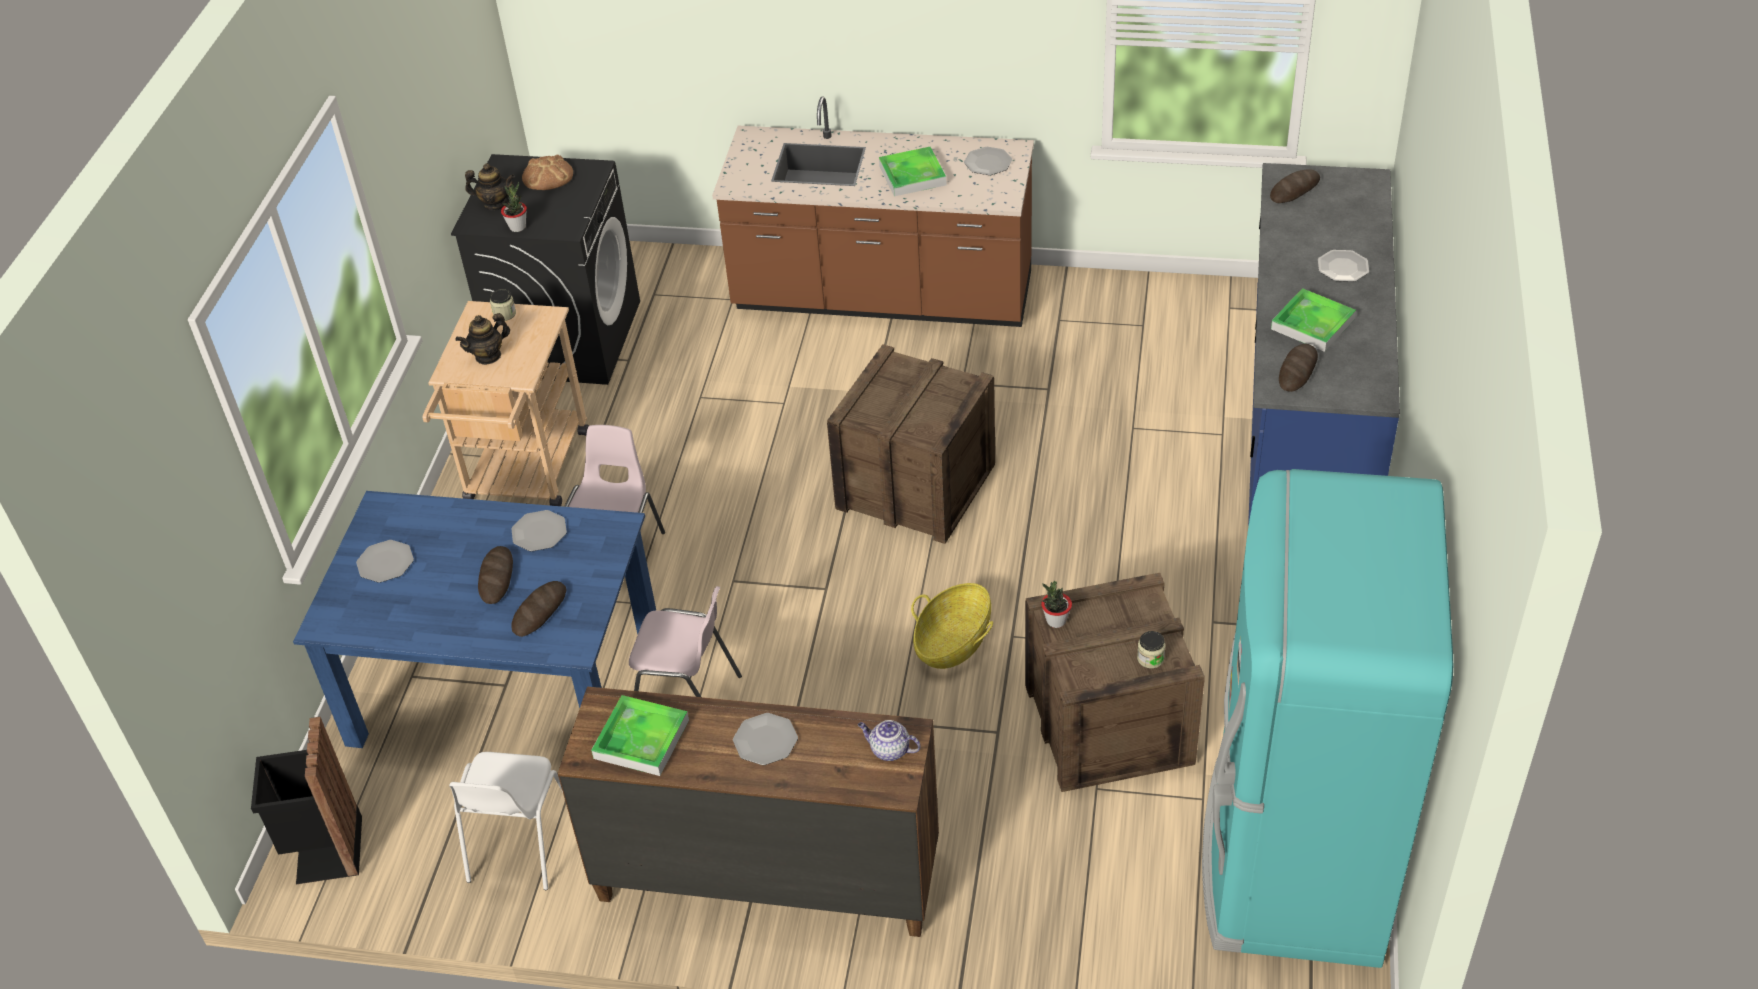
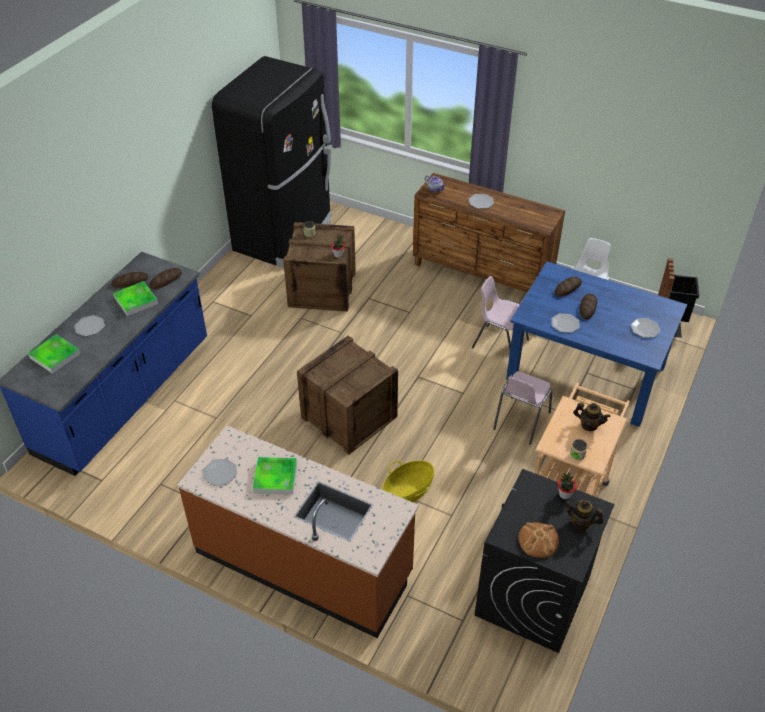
camera: 165 degrees left, 0 degrees up
teapot [456,313,510,365] -> teapot turned 45 degrees clockwise [573,403,611,431]
tray [591,695,689,776] -> tray moved to [28,334,81,374]
basket [911,583,993,669] -> basket moved to [382,460,434,502]
turquoise fridge [1202,469,1453,968] -> black fridge [212,56,332,268]
bread [1270,169,1320,203] -> bread moved to [111,272,148,288]

